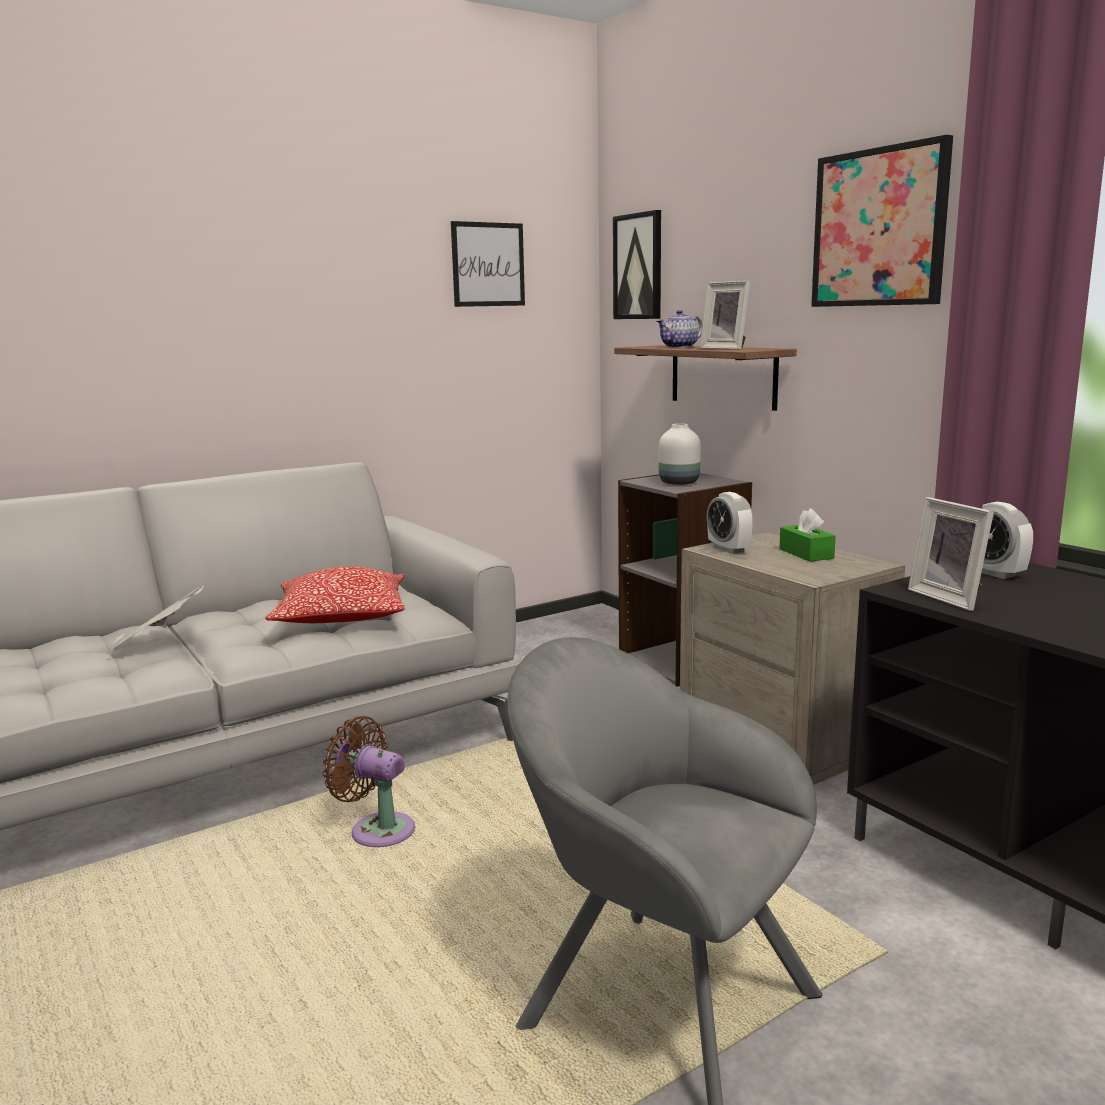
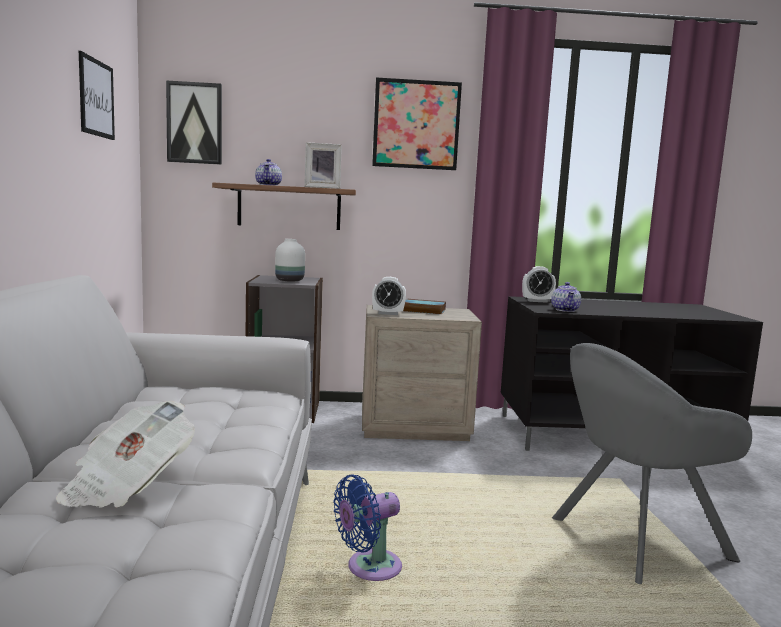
camera: 60 degrees left, 5 degrees down
pillow [265,566,405,623] -> none
brown fan [323,716,415,847] -> blue fan [333,475,402,581]
green tissue box [779,508,836,562] -> book [403,299,446,314]
picture frame [908,497,994,611] -> teapot [551,282,581,312]

